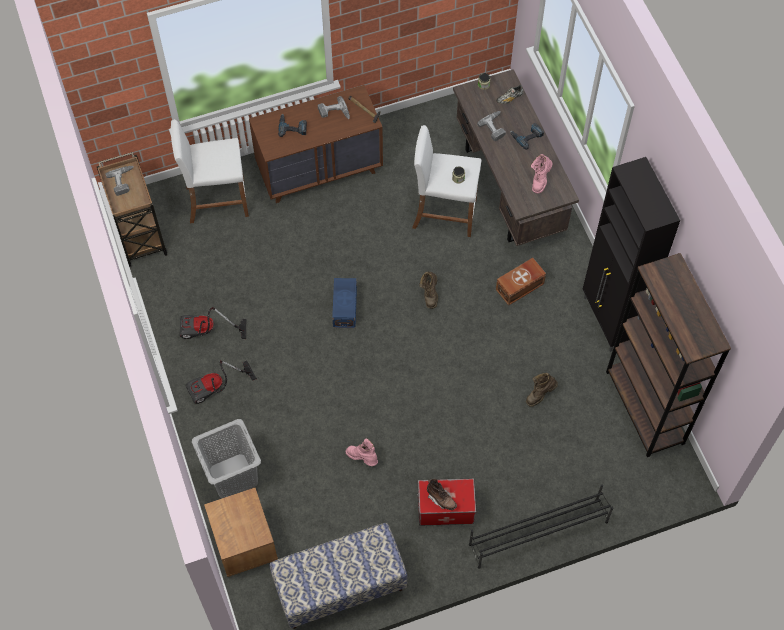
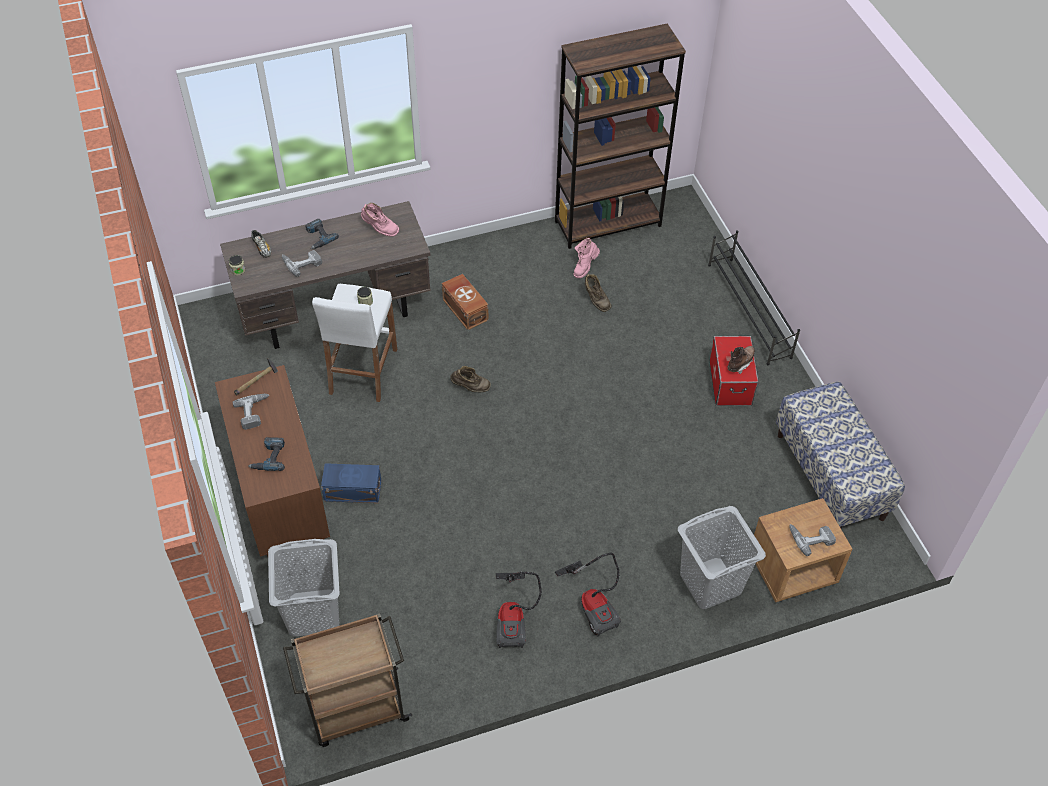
camera: 90 degrees left, 10 degrees down
power drill [105,166,134,196] -> power drill moved to [789,524,836,556]
white stool [171,119,249,223] -> grey laundry basket [268,539,340,637]
blue storage box [332,278,357,328] -> blue storage box moved to [321,463,381,503]
pink boot [346,438,378,466] -> pink boot moved to [574,238,600,278]
black cabinet [583,157,680,352] -> none

